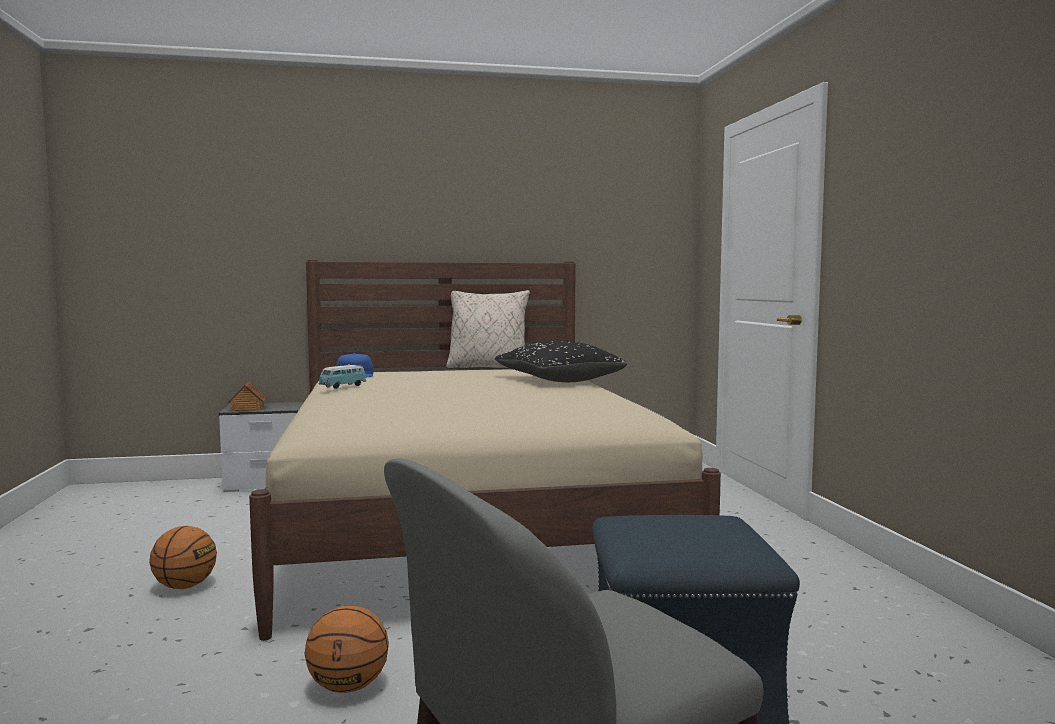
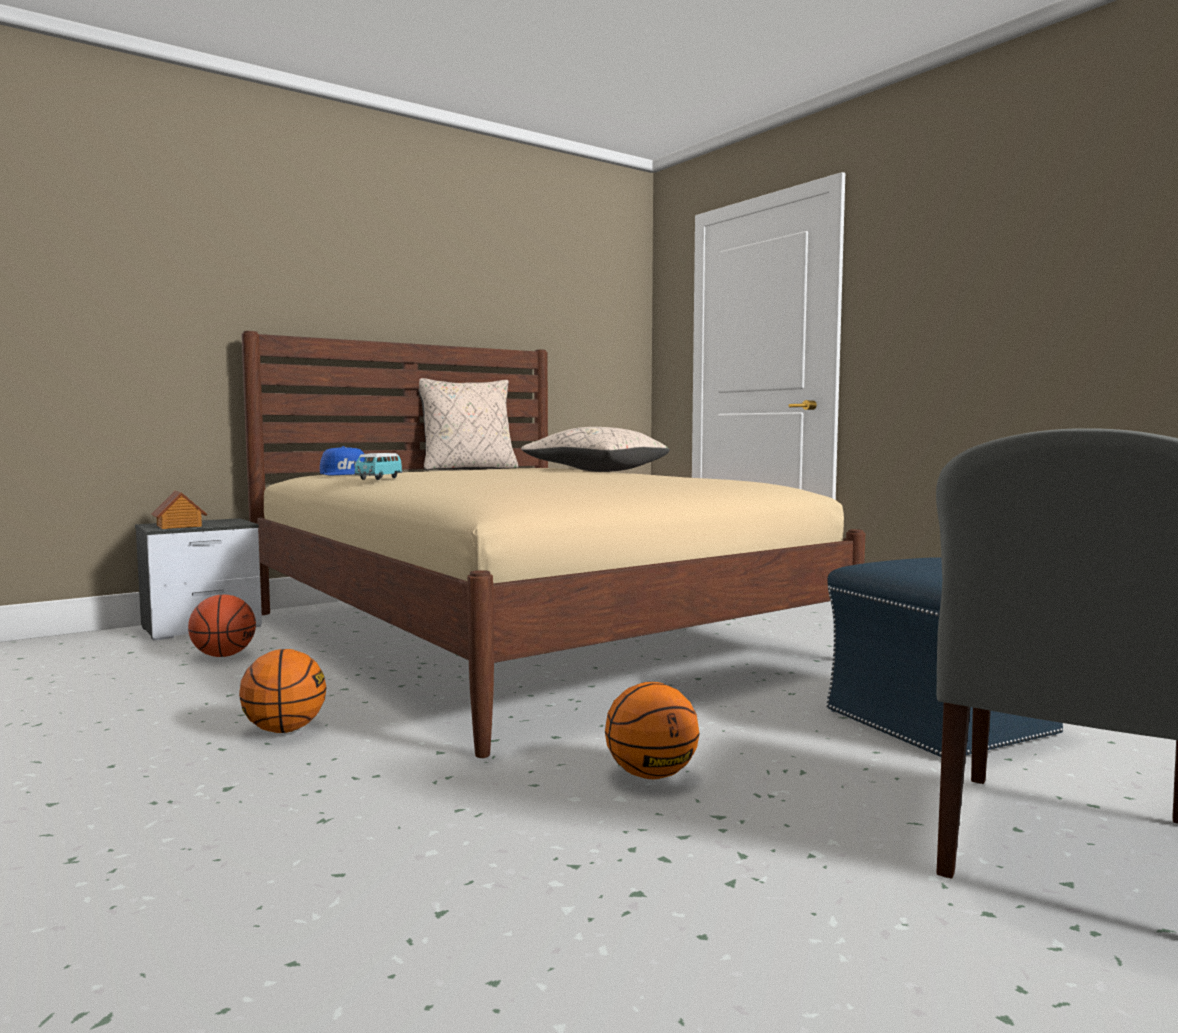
camera: 25 degrees left, 0 degrees up
black pillow [495,341,627,382] -> beige pillow [521,427,670,472]
none -> basketball [188,594,256,657]

